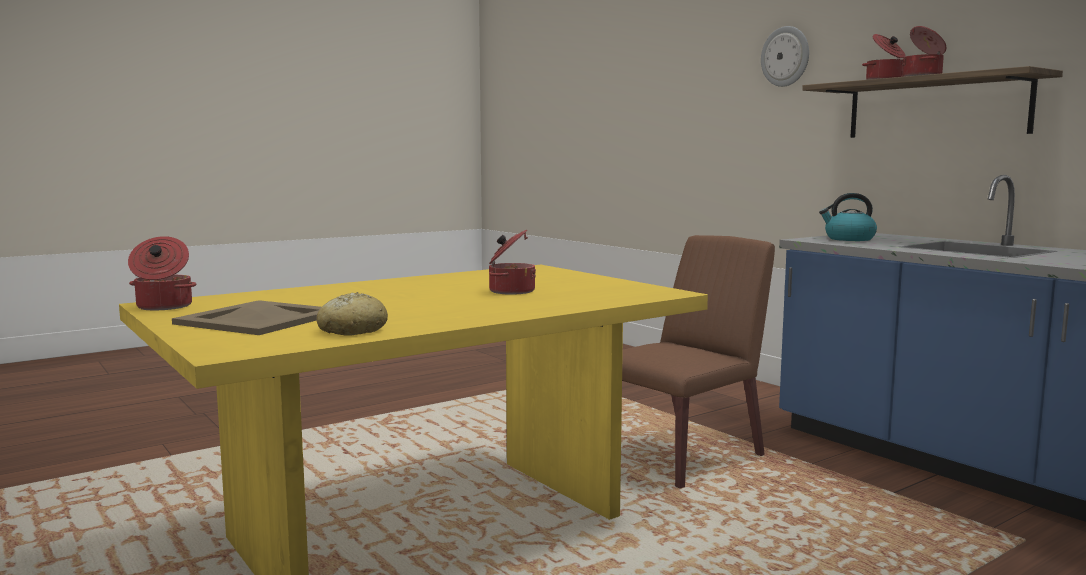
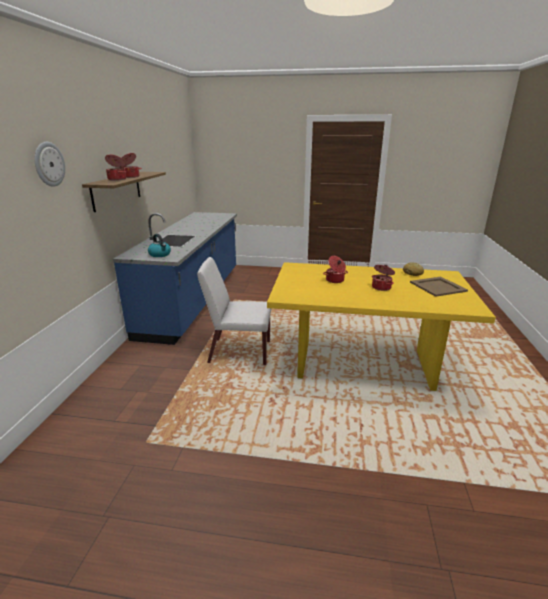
camera: 135 degrees left, 15 degrees up
cooking pot [128,236,196,310] -> cooking pot moved to [372,265,395,291]
brown chair [622,235,775,489] -> white chair [197,257,272,365]

